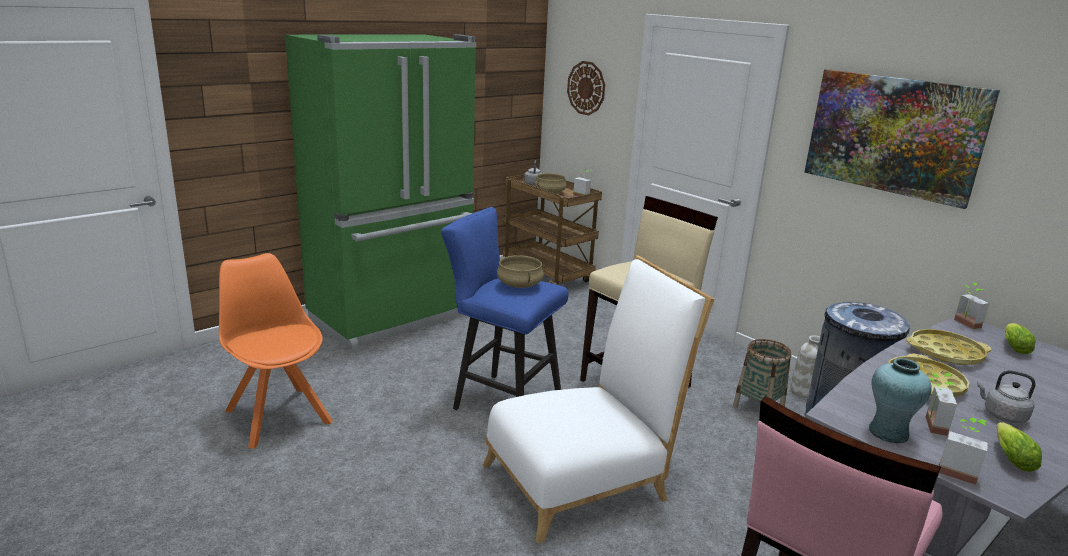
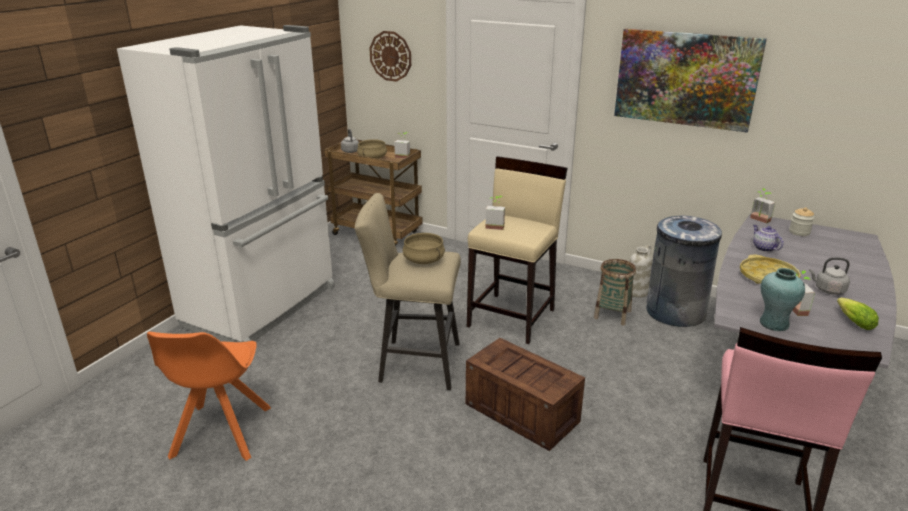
camera: 20 degrees left, 5 degrees up
orange chair [219,253,333,449] -> orange chair turned 120 degrees counterclockwise [147,332,271,461]
green fridge [285,34,476,351] -> white fridge [117,25,335,342]
blue stool [441,207,569,410] -> beige stool [355,193,461,390]
white chair [483,255,714,543] -> crate [466,338,585,451]
yellow tray [906,329,991,365] -> teapot [753,225,783,252]
potted plant [939,417,988,485] -> potted plant moved to [485,196,505,230]
lettuce [1005,323,1036,354] -> jar [789,207,815,236]

